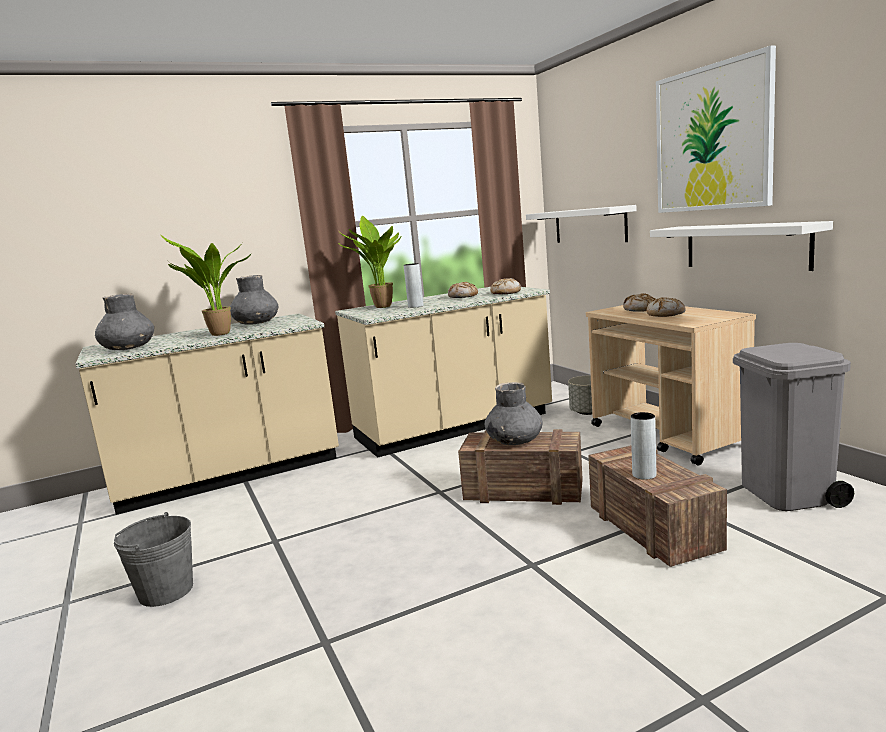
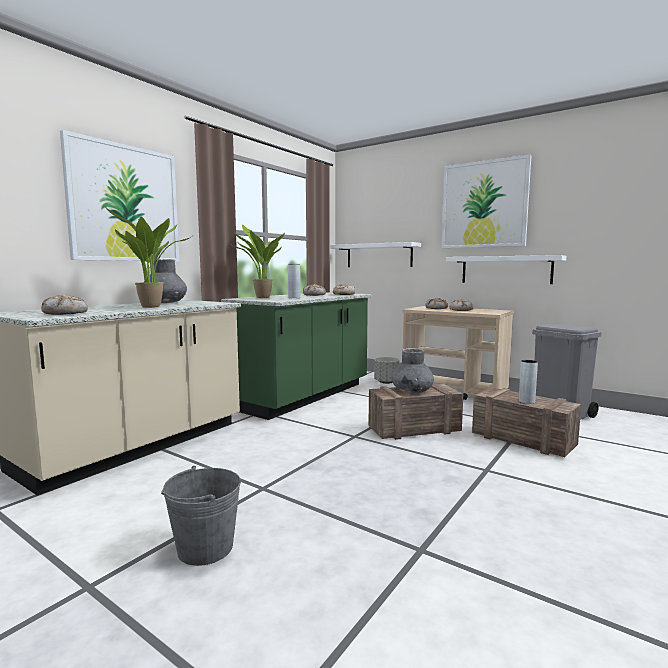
camera: 30 degrees left, 5 degrees down
grey vase [95,293,154,350] -> bread [41,294,88,315]
beige counter [335,287,552,458] -> green counter [221,292,372,420]
none -> picture [60,130,179,262]

